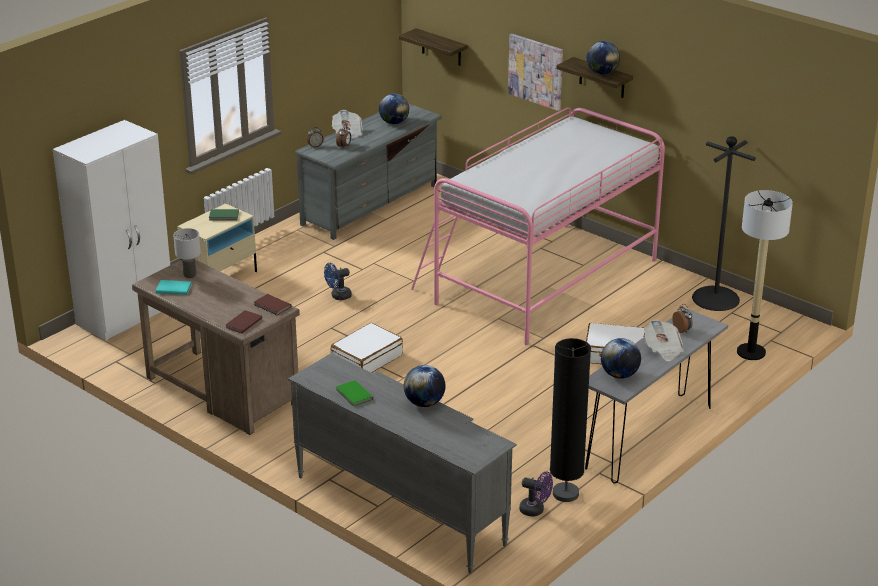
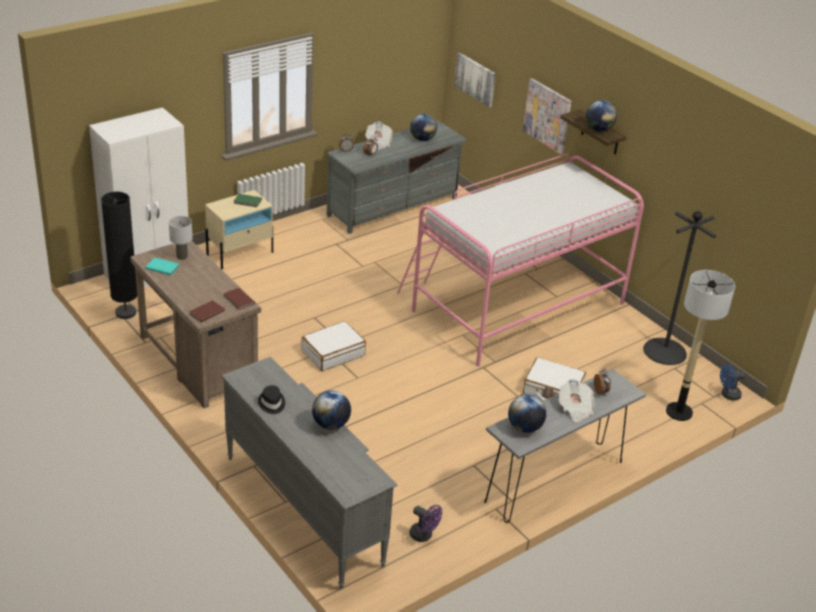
camera: 10 degrees right, 5 degrees up
blue fan [324,263,352,300] -> blue fan moved to [720,364,745,401]
green book [336,380,373,407] -> black hat [258,385,285,414]
shelf [399,28,468,66] -> picture [454,53,496,107]
black floor lamp [550,338,591,502] -> black floor lamp moved to [101,192,137,319]

